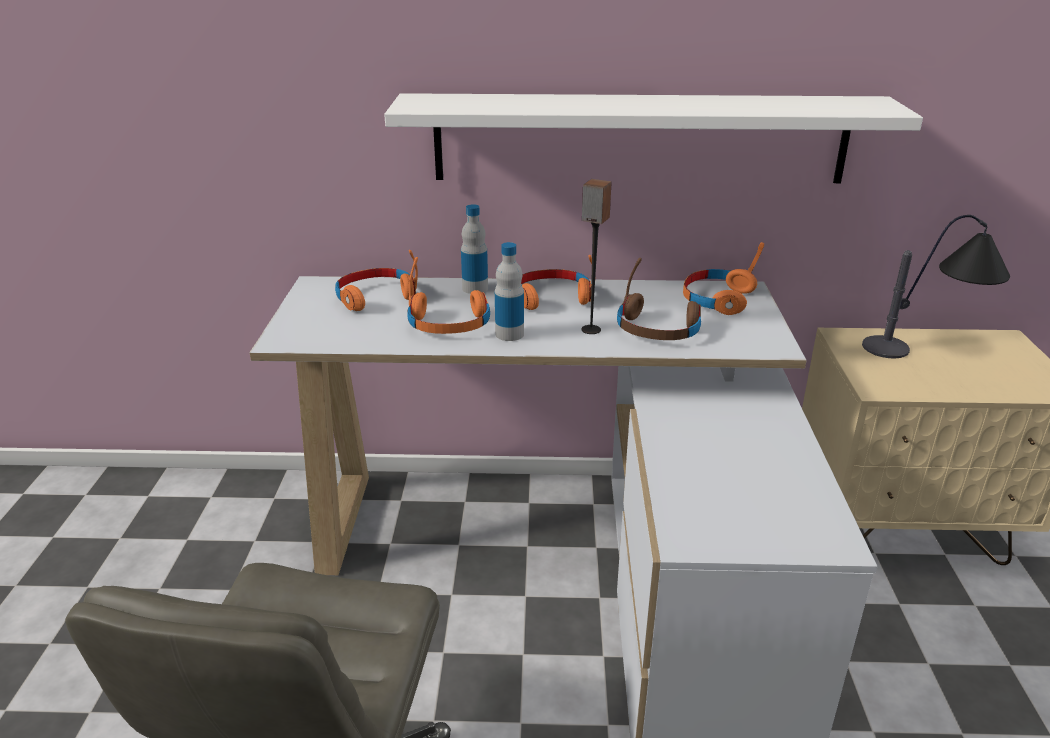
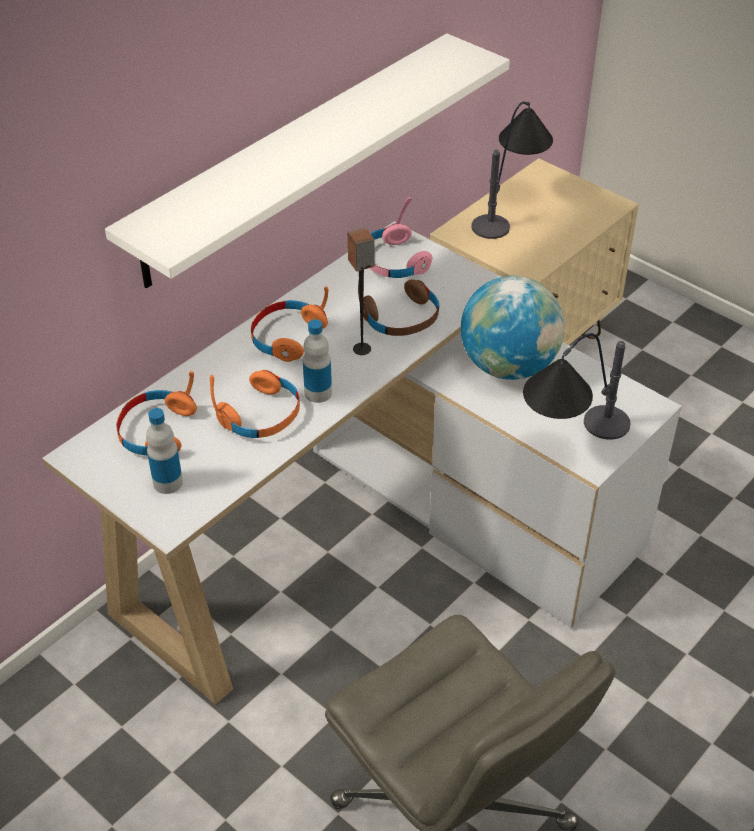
camera: 50 degrees left, 15 degrees up
bottle [461,204,488,294] -> bottle moved to [146,408,183,494]
orange headphones [683,242,764,315] -> pink headphones [370,197,433,278]
none -> globe [461,276,565,380]
none -> table lamp [523,333,631,440]

